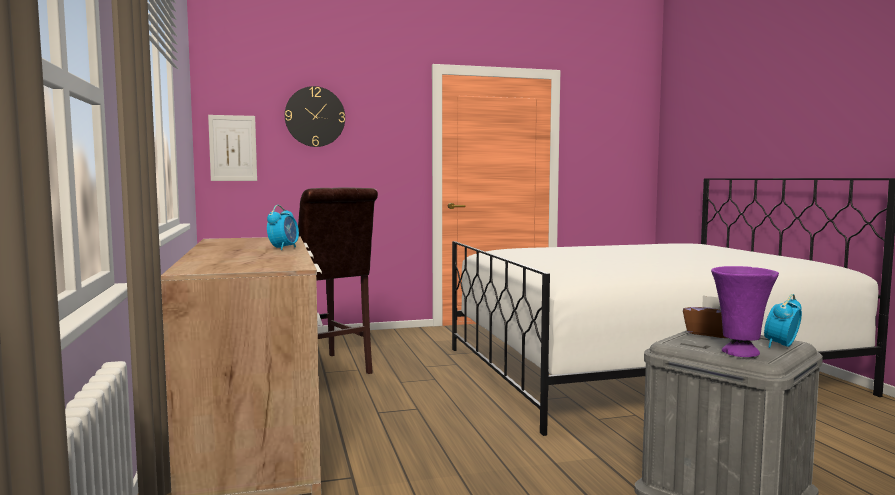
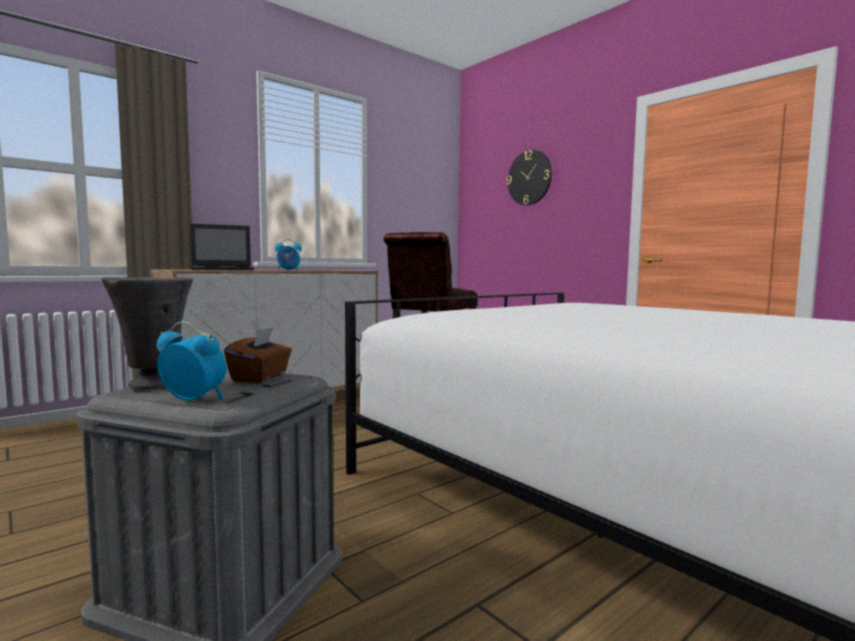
camera: 65 degrees right, 0 degrees up
picture [208,115,257,181] -> none
purple vase [711,266,779,357] -> grey vase [101,277,193,390]
none -> laptop [190,224,254,270]

